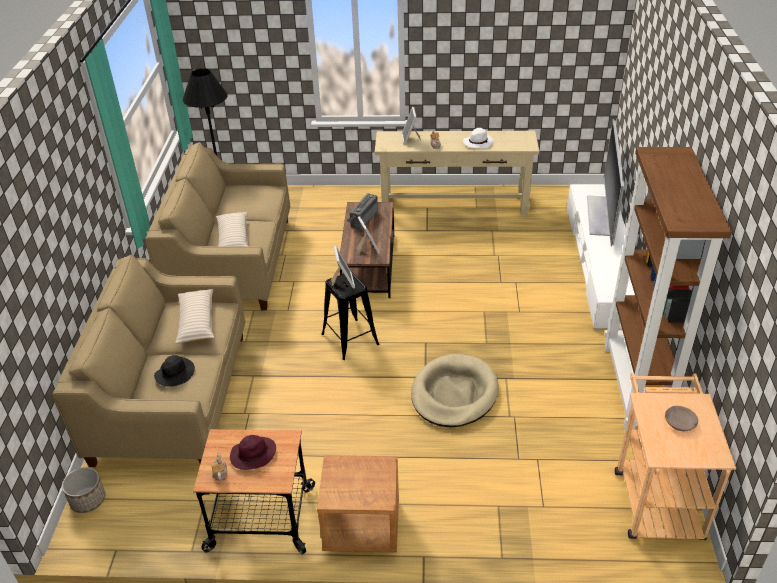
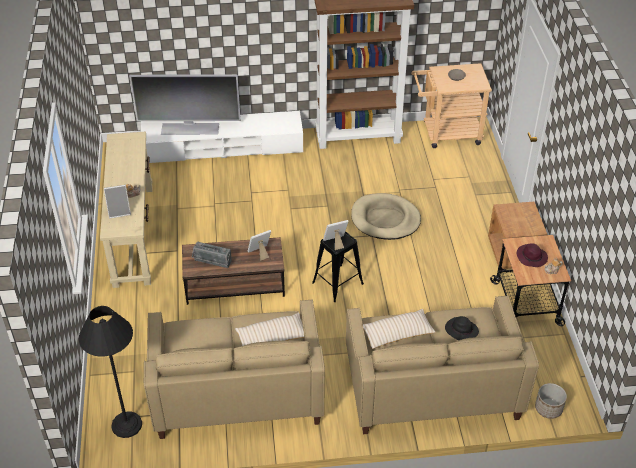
camera: 100 degrees left, 5 degrees up
white hat [463,128,493,149] -> none

